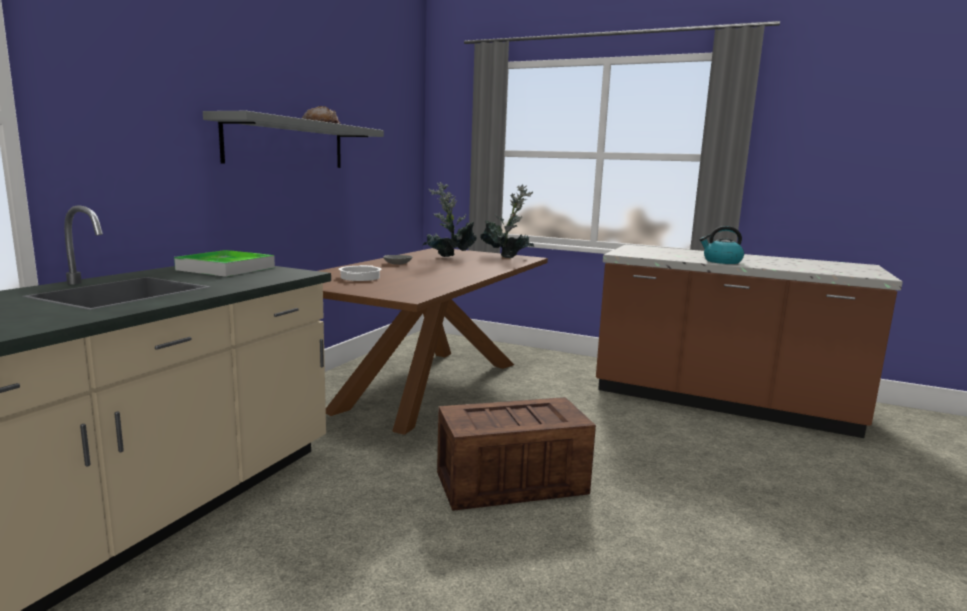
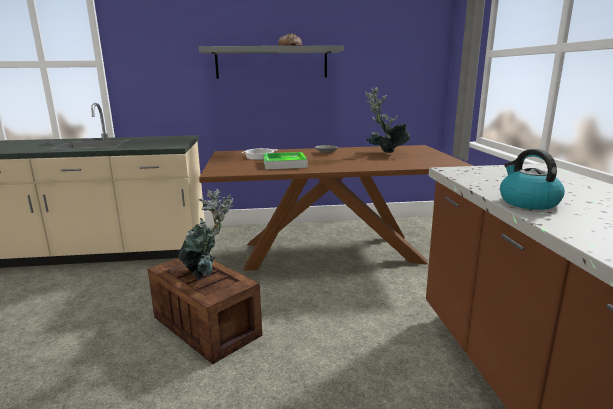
camera: 60 degrees right, 5 degrees up
tray [174,250,275,277] -> tray moved to [263,152,308,170]
potted plant [480,185,534,258] -> potted plant moved to [178,189,233,280]

